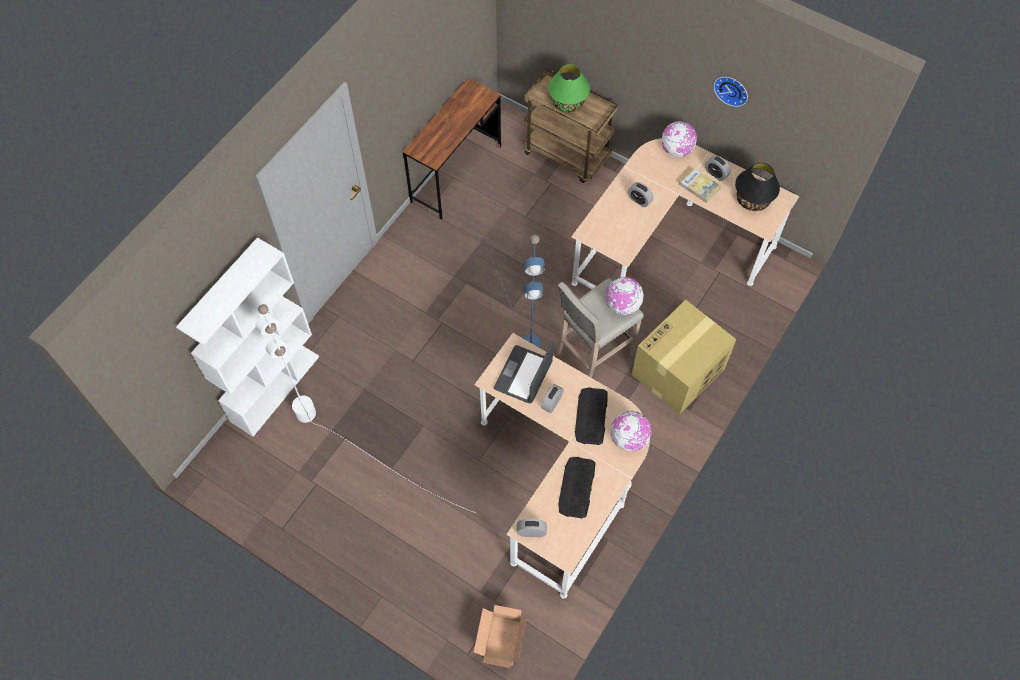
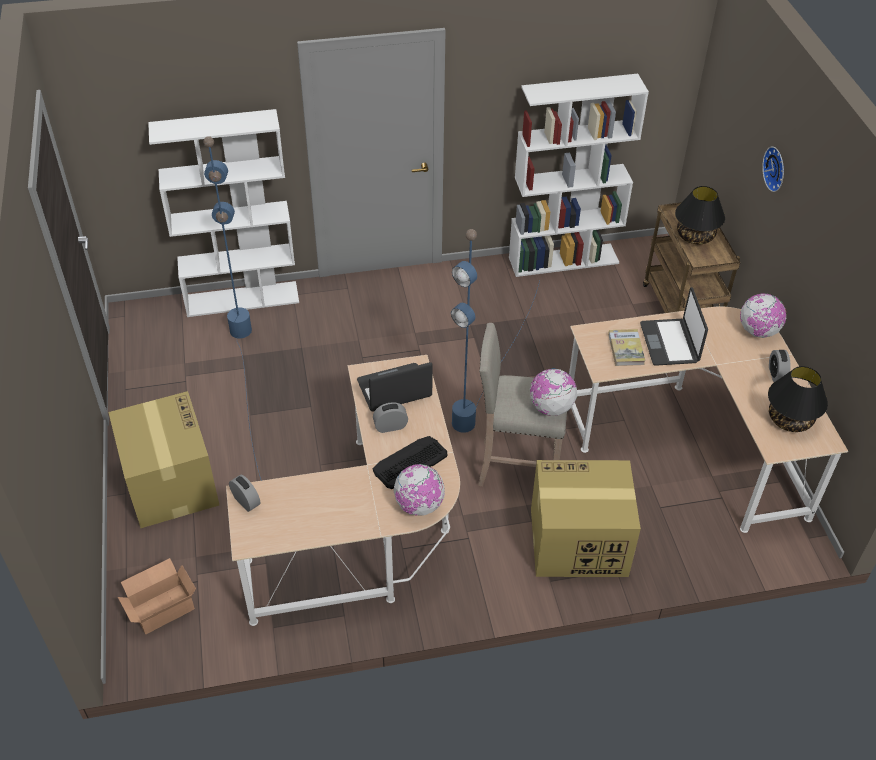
camera: 45 degrees right, 15 degrees down
white floor lamp [256,304,475,513] -> blue floor lamp [203,136,262,481]
brown desk [403,78,502,219] -> white bookcase [509,74,649,277]
green table lamp [548,64,590,113] -> black table lamp [675,186,725,244]
keyboard [558,457,595,518] -> none
alarm clock [628,182,654,207] -> laptop [640,287,708,366]
book [679,168,721,203] -> book moved to [608,329,645,366]
wall clock [714,77,748,107] -> wall clock moved to [762,146,784,192]
none -> cardboard box [108,391,219,528]

